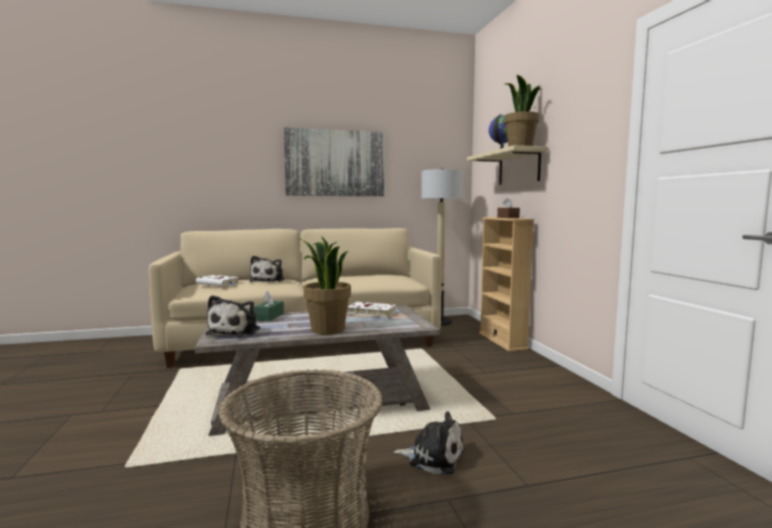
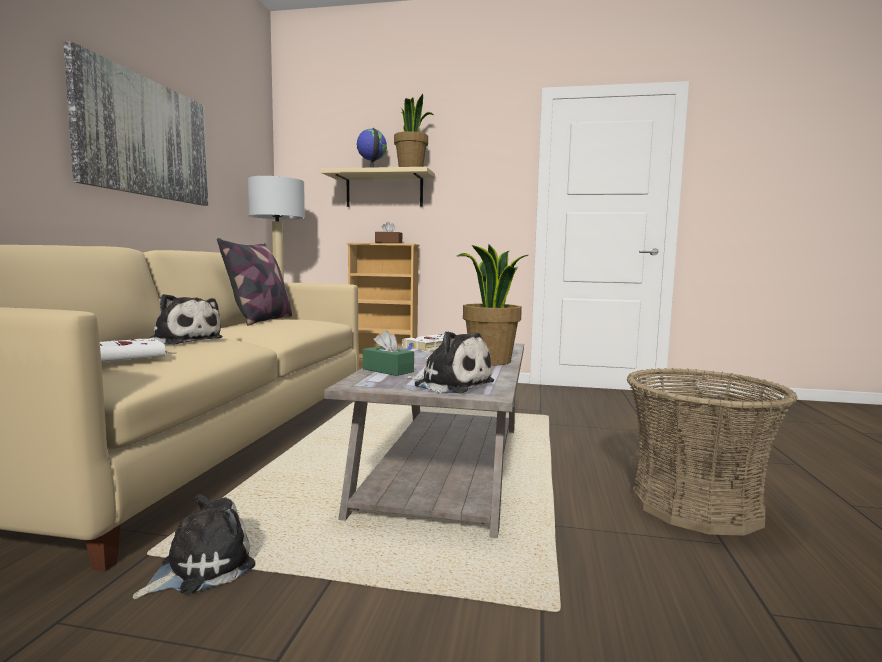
camera: 65 degrees left, 0 degrees up
plush toy [394,411,464,474] -> plush toy moved to [132,494,255,599]
none -> pillow [217,238,292,325]

